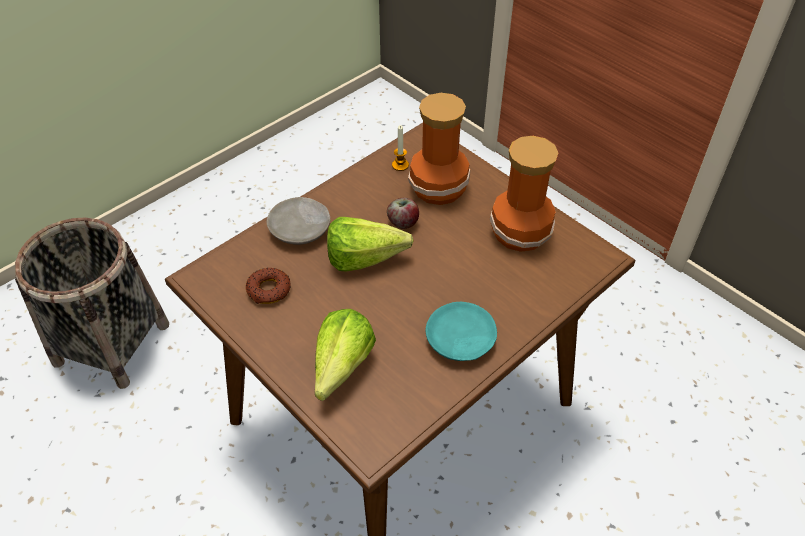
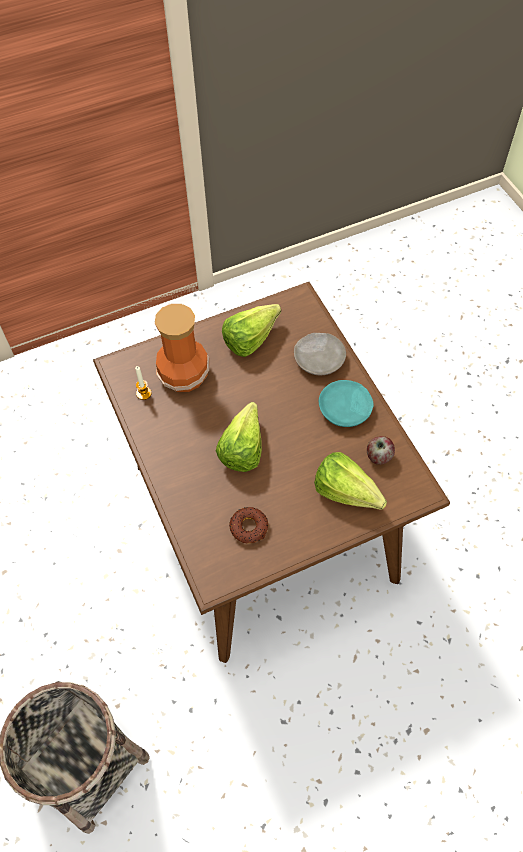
camera: 70 degrees left, 10 degrees up
beige plate [267,197,330,245] -> beige plate moved to [294,333,346,375]
apple [387,198,419,229] -> apple moved to [367,436,395,465]
vase [489,136,558,252] -> lettuce [222,304,281,357]

